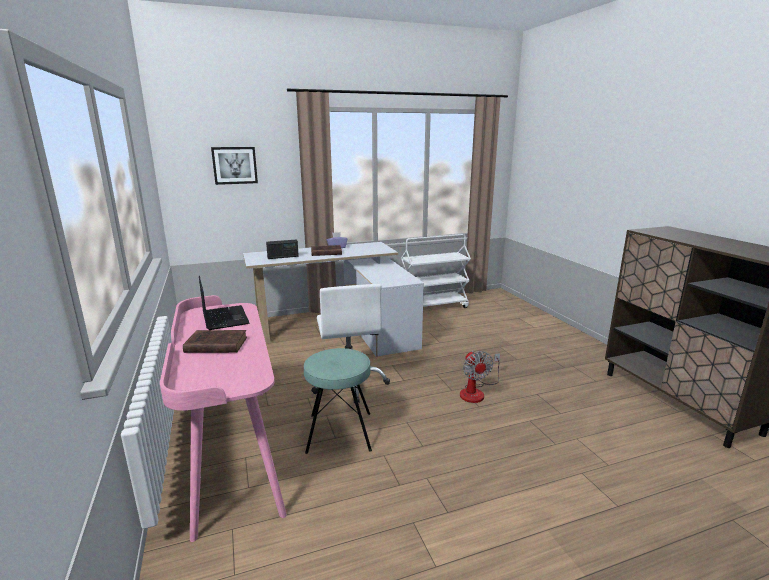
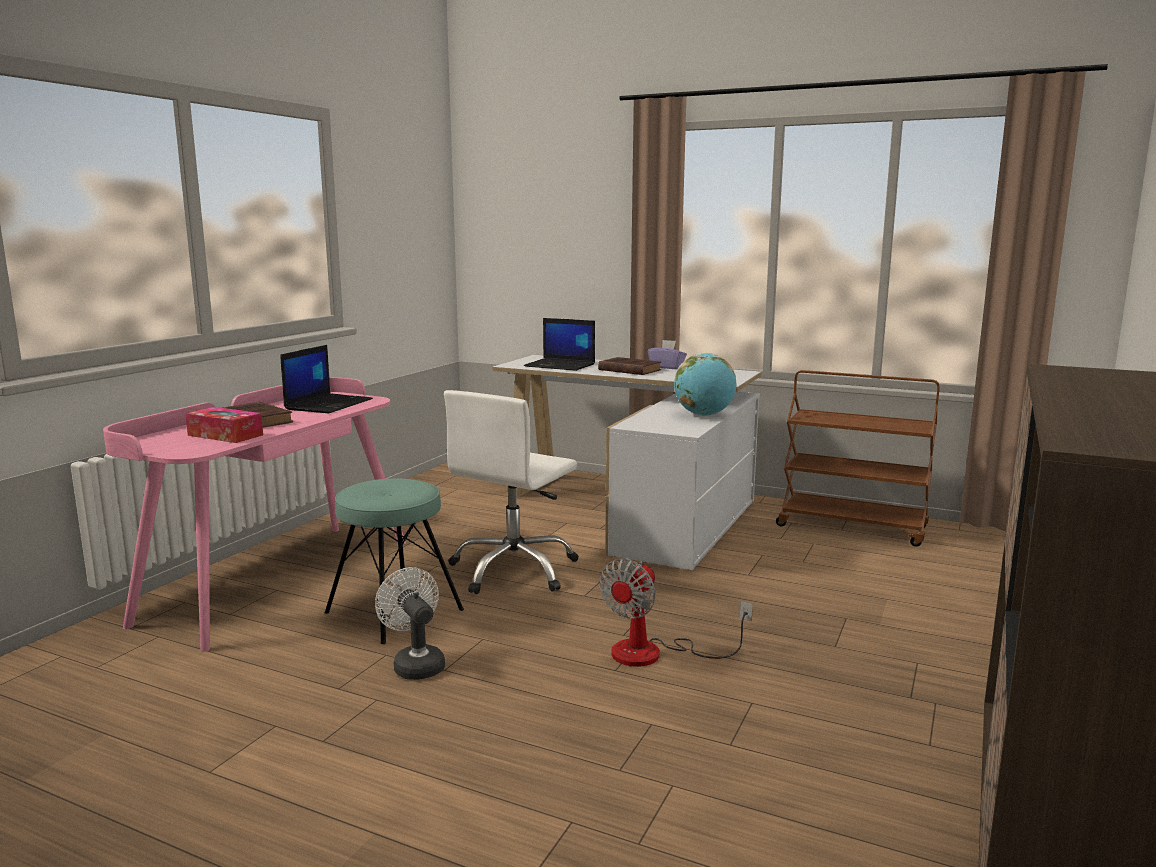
camera: 45 degrees right, 5 degrees down
picture [211,147,258,185] -> none
radio [266,240,299,259] -> laptop [524,318,595,371]
white cart [401,234,471,308] -> brown cart [776,370,940,547]
none -> tissue box [185,407,263,443]
none -> white fan [375,567,445,680]
none -> globe [674,353,736,416]

